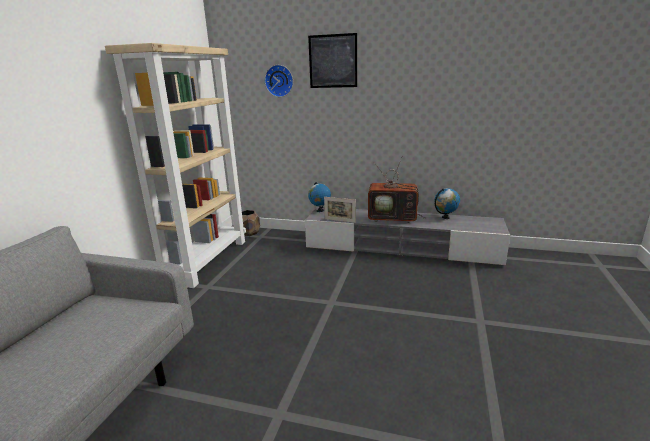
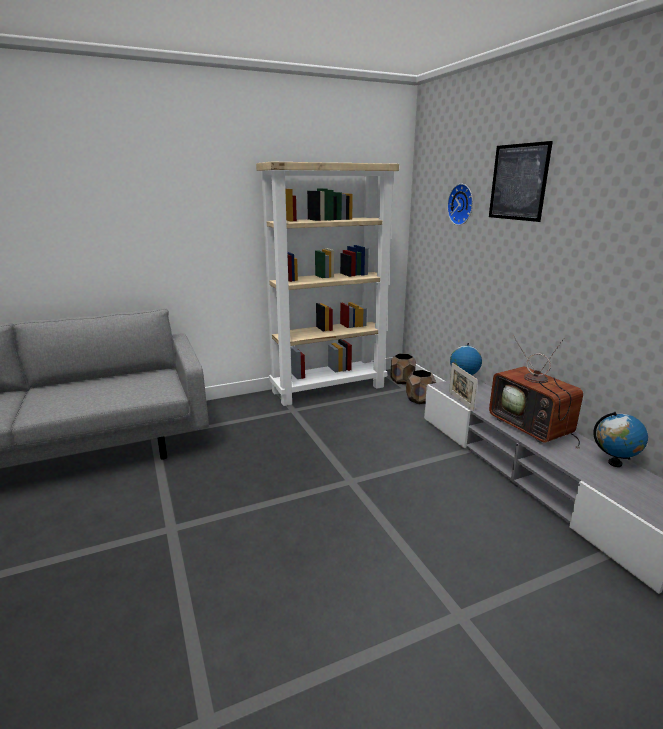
camera: 50 degrees right, 0 degrees up
none -> brown planter [406,370,436,404]

